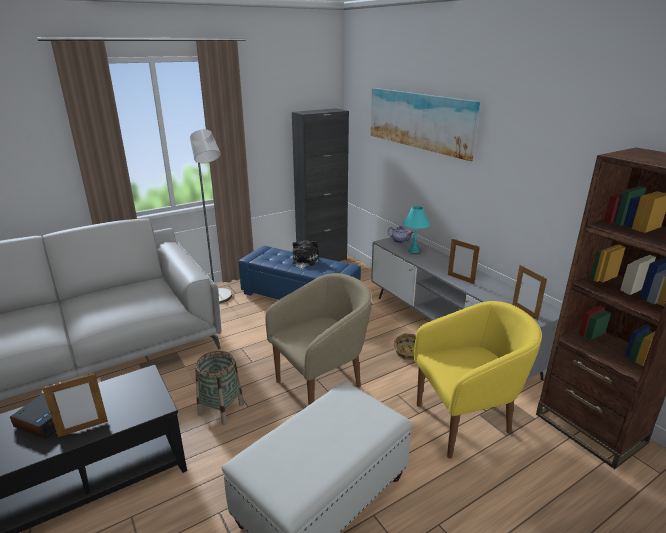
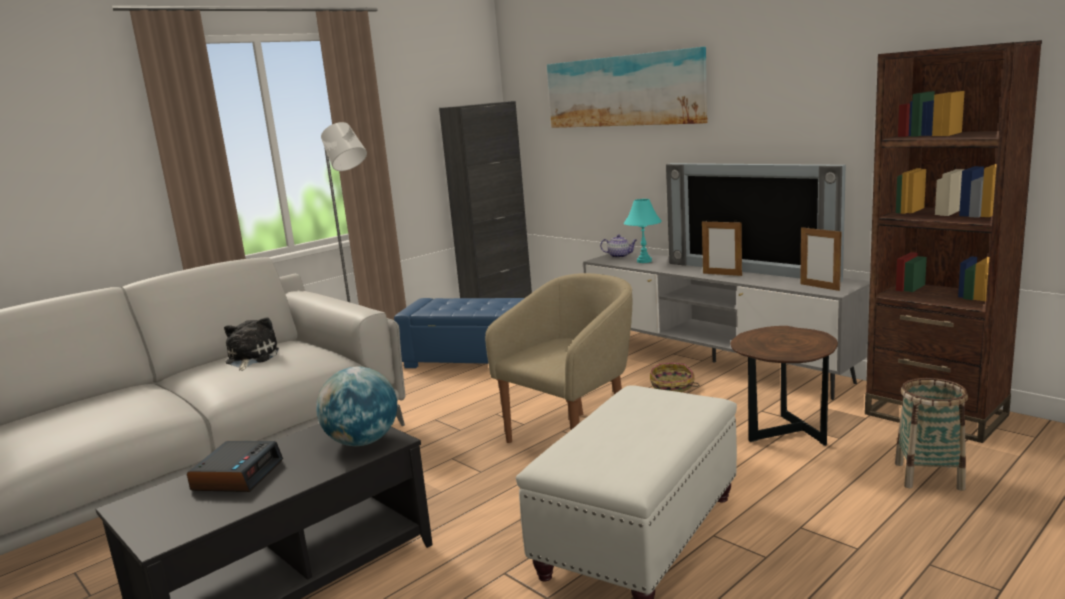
camera: 10 degrees left, 10 degrees down
picture frame [42,374,108,437] -> none
basket [195,351,244,425] -> basket moved to [895,378,968,491]
plush toy [292,240,319,270] -> plush toy moved to [224,317,279,371]
yellow armchair [414,301,542,458] -> brown side table [730,326,838,446]
none -> globe [316,367,397,446]
none -> television [666,163,846,283]

